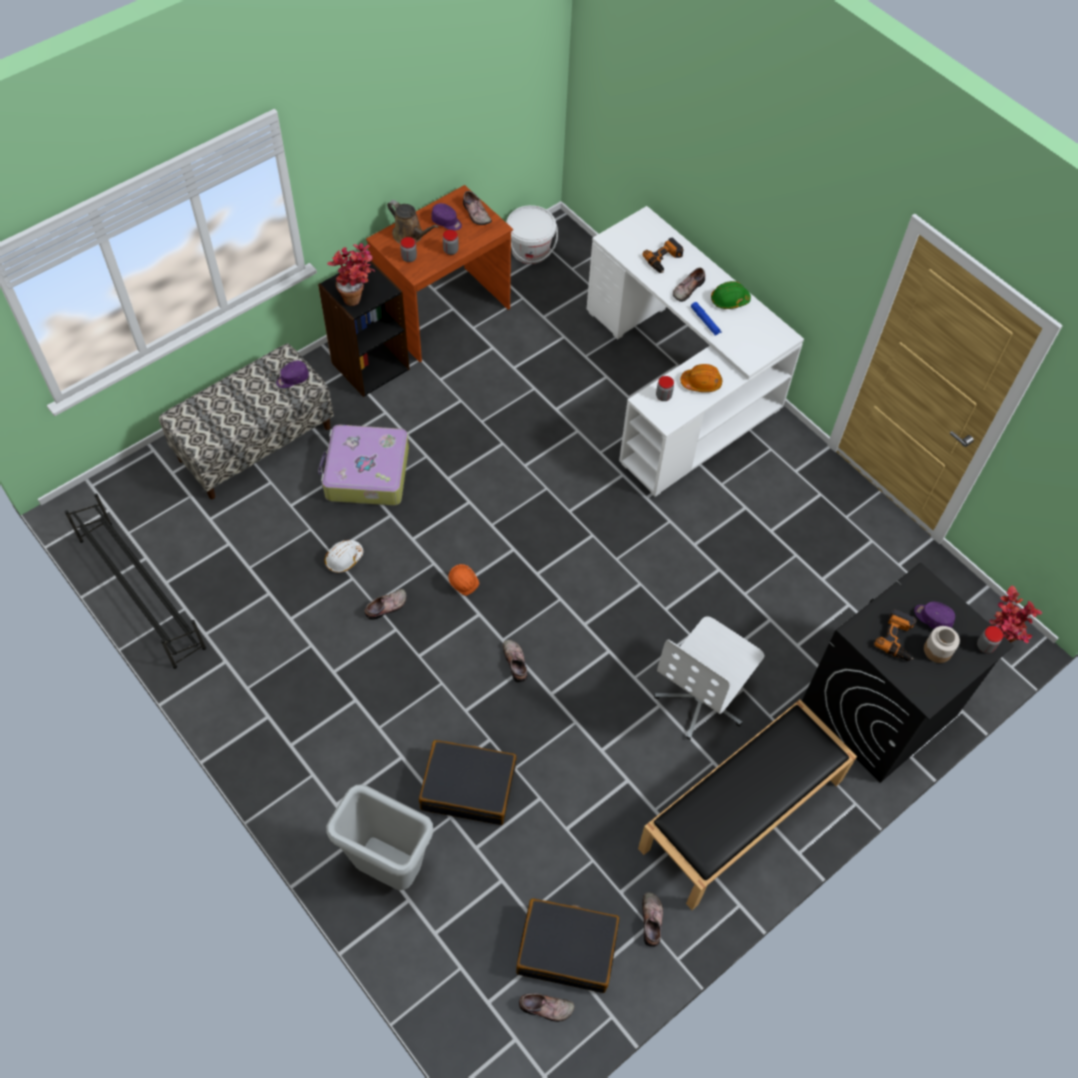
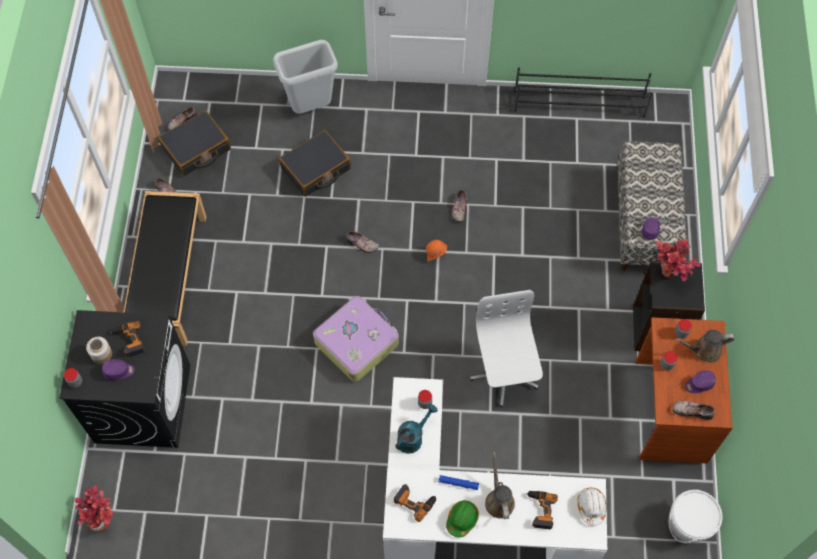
camera: 135 degrees right, 5 degrees up
suitcase [318,425,409,506] -> suitcase moved to [313,296,399,382]
white hard hat [325,540,363,573] -> white hard hat moved to [578,488,607,526]
white office chair [654,616,764,740] -> white office chair moved to [470,290,543,407]
shoe [673,268,705,302] -> brown watering can [485,451,515,519]
orange hard hat [680,364,722,392] -> turquoise watering can [395,404,438,454]
none -> power drill [394,484,436,522]

